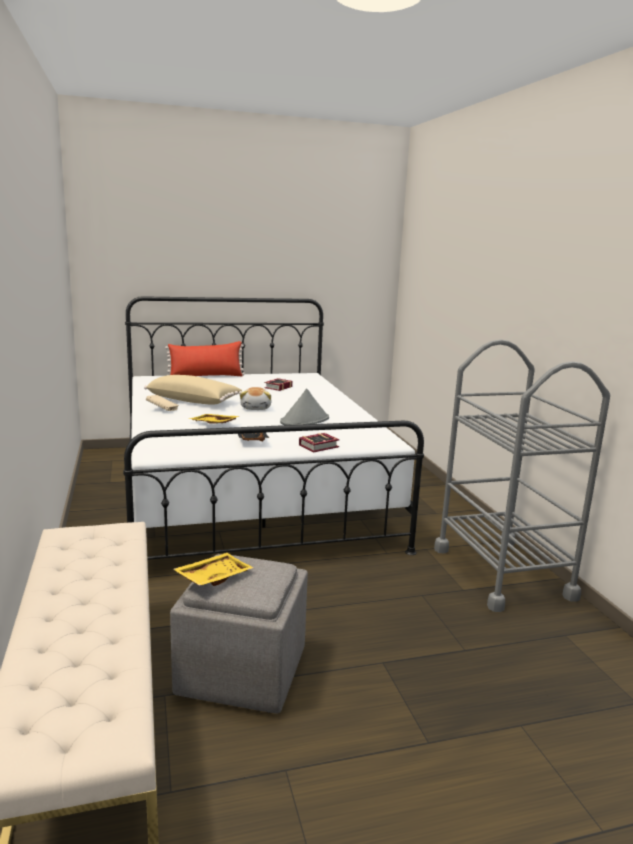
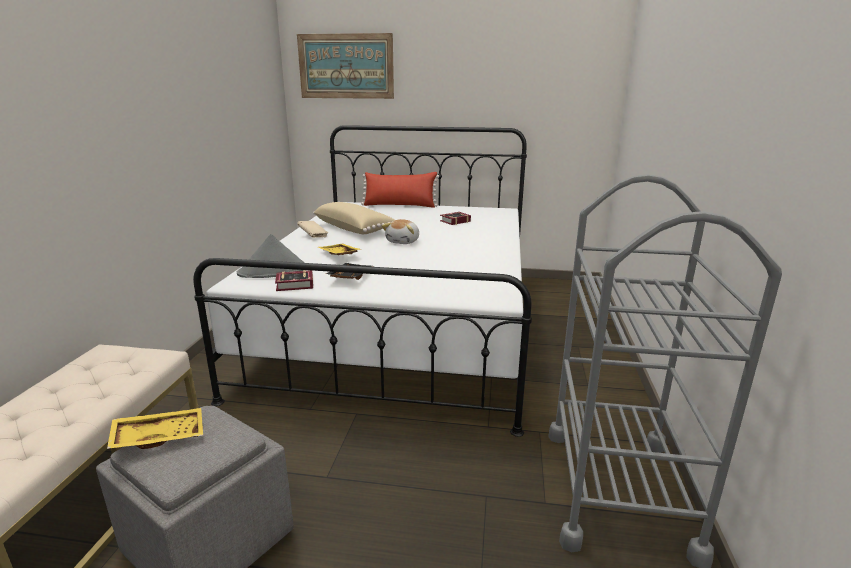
camera: 25 degrees right, 5 degrees up
grey hat [280,389,329,425] -> grey hat moved to [237,234,304,278]
book [299,433,340,453] -> book moved to [275,270,313,291]
none -> picture [297,33,394,99]

